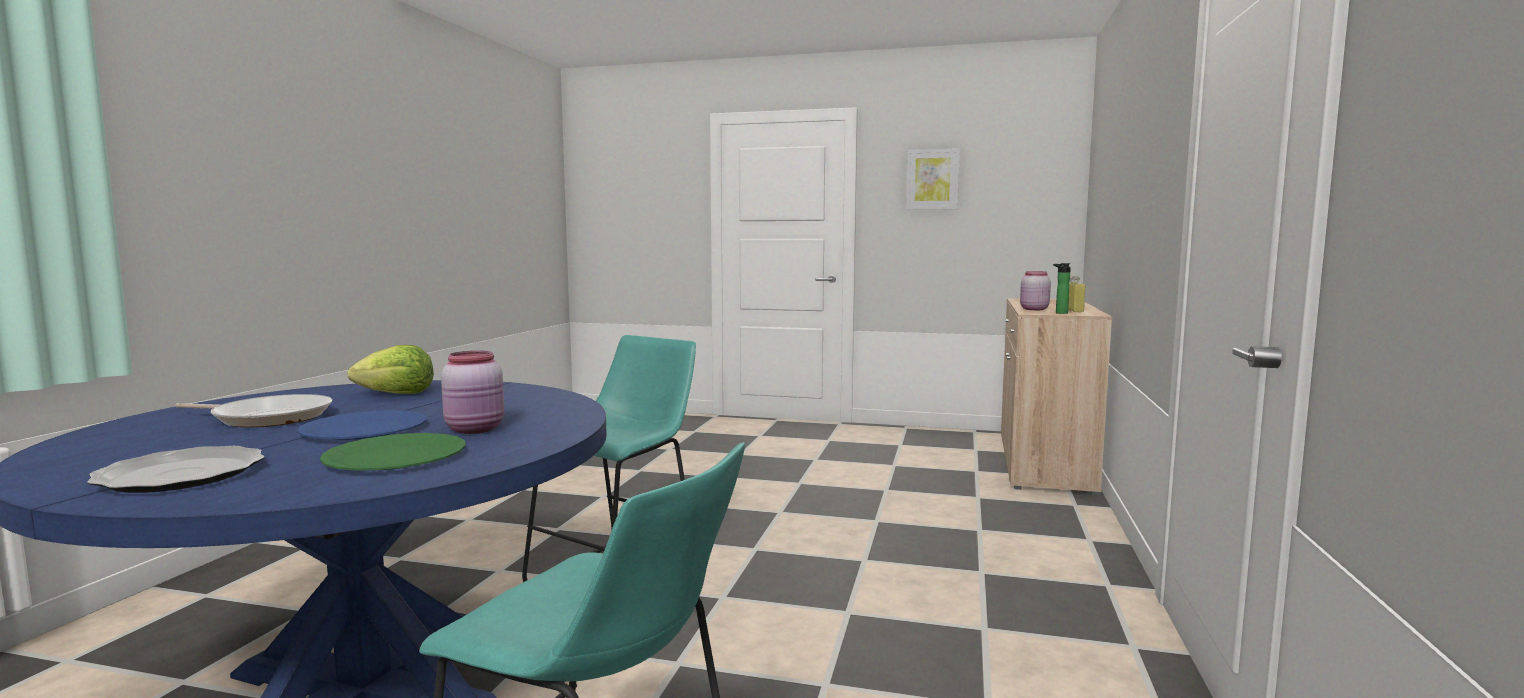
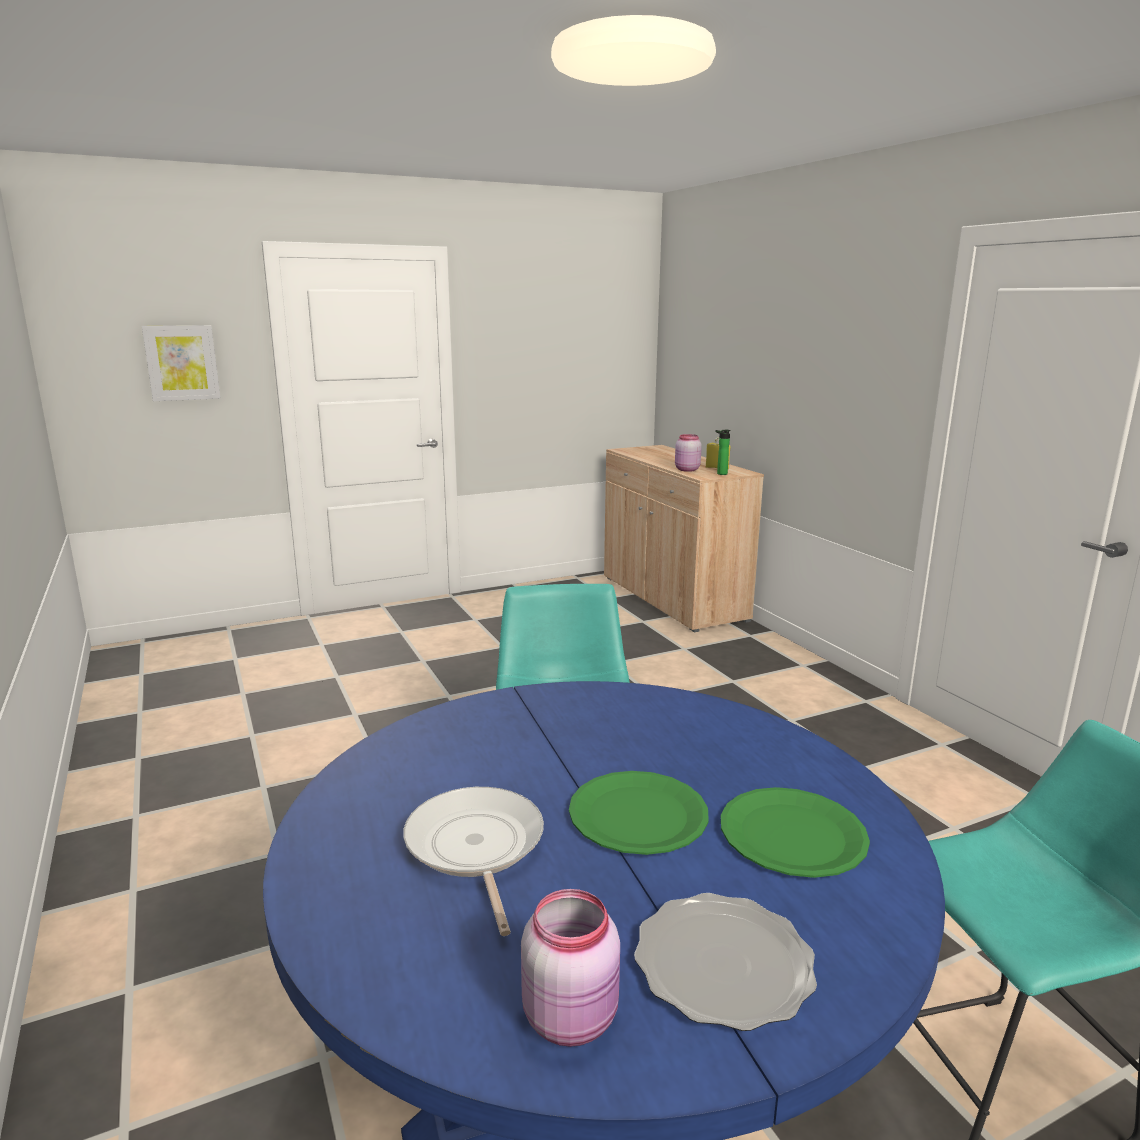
camera: 40 degrees left, 10 degrees up
frying pan [175,394,332,427] -> frying pan turned 75 degrees counterclockwise [404,787,544,936]
blue plate [297,410,427,440] -> green plate [569,771,709,855]
lettuce [348,345,434,394] -> none
pink jar [441,351,504,434] -> pink jar moved to [521,889,620,1047]
picture [906,149,960,210] -> picture moved to [142,325,220,401]

